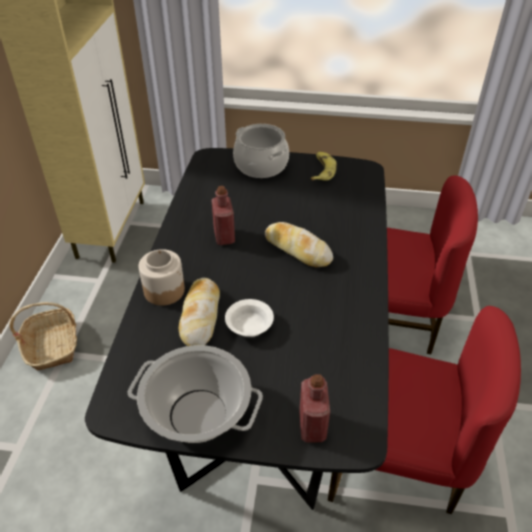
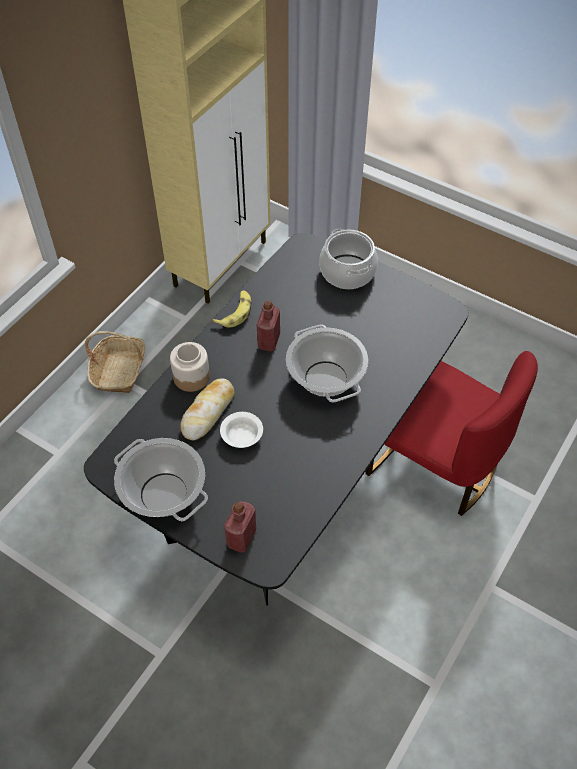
camera: 25 degrees right, 10 degrees up
bread [265,222,333,267] -> cooking pot [286,324,368,403]
banana [311,152,337,181] -> banana moved to [212,290,251,328]
red chair [328,306,521,514] -> none

